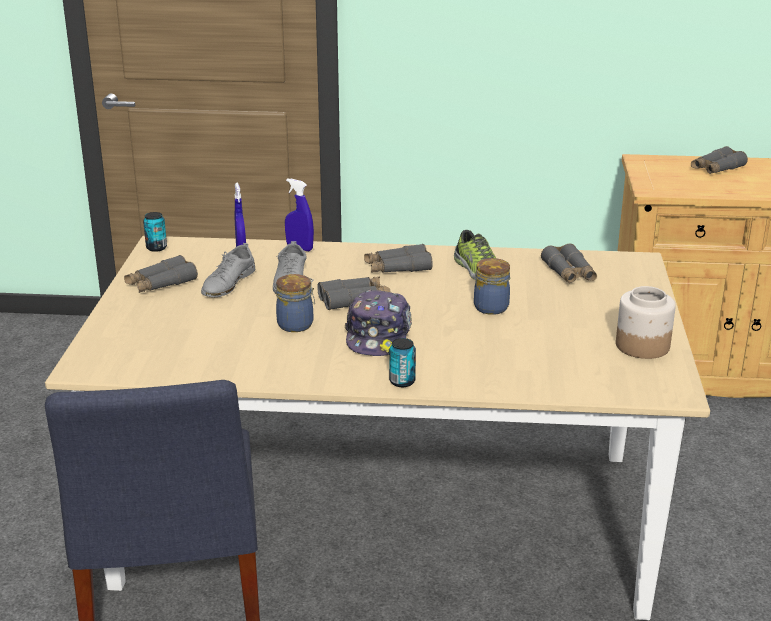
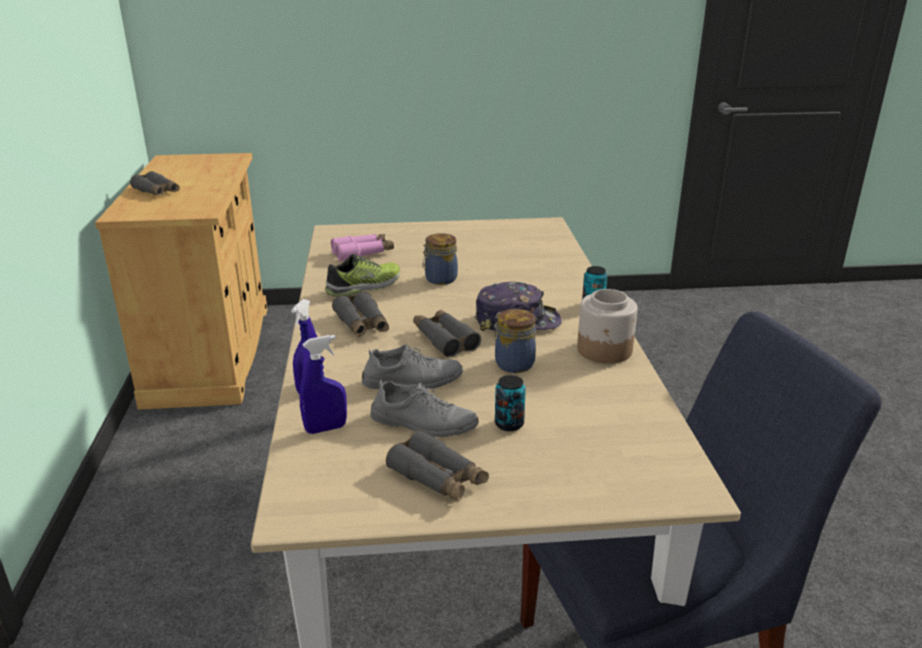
camera: 100 degrees left, 0 degrees up
can [143,212,167,252] -> can moved to [495,375,526,431]
grey binoculars [541,243,597,283] -> pink binoculars [331,234,394,262]
jar [616,286,676,359] -> jar moved to [577,289,637,364]

